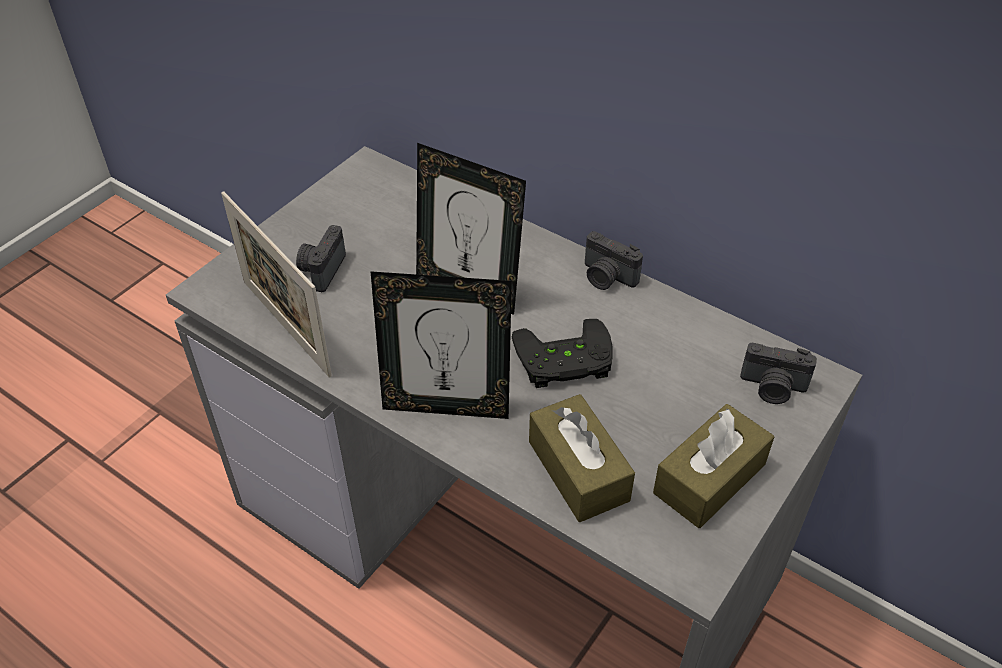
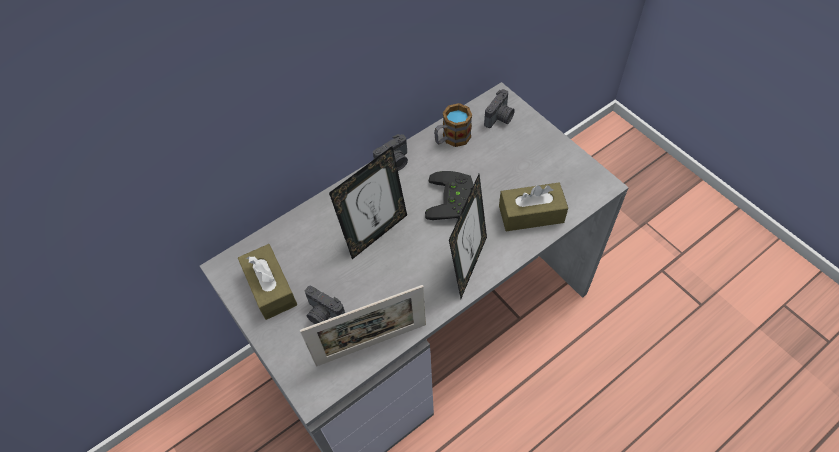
camera: 70 degrees left, 10 degrees up
brown tissue box [653,404,774,528] -> brown tissue box moved to [238,244,297,320]
none -> mug [434,103,472,147]

